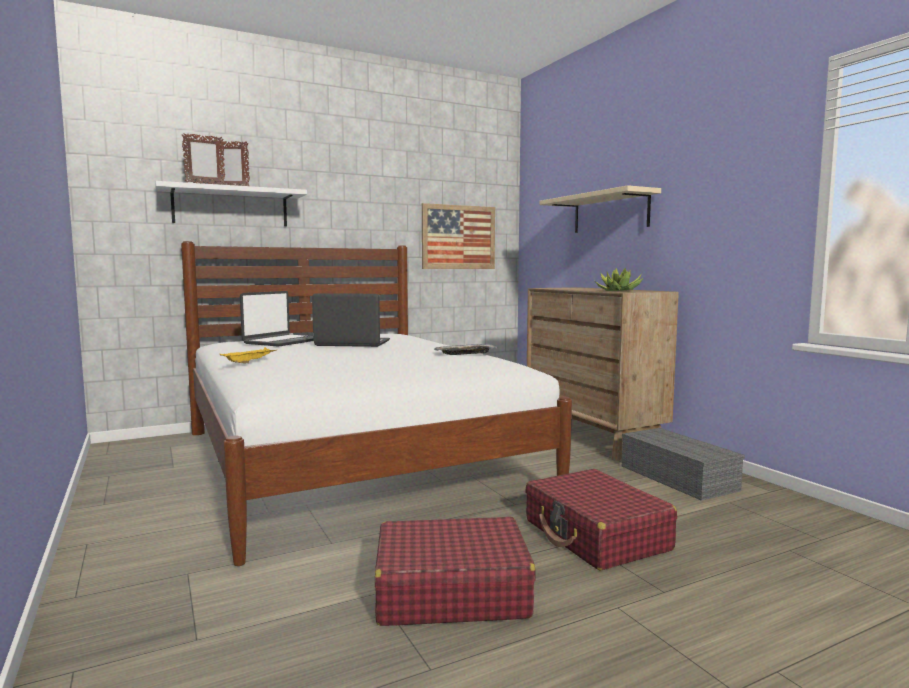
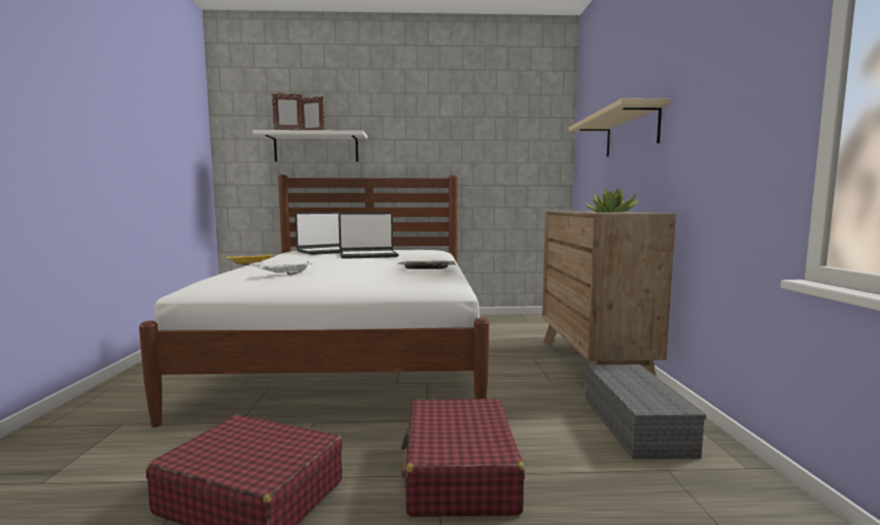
camera: 25 degrees right, 0 degrees up
laptop [312,293,390,347] -> laptop turned 135 degrees clockwise [338,212,399,259]
picture [422,203,495,269] -> none
none -> white tray [257,261,313,275]

